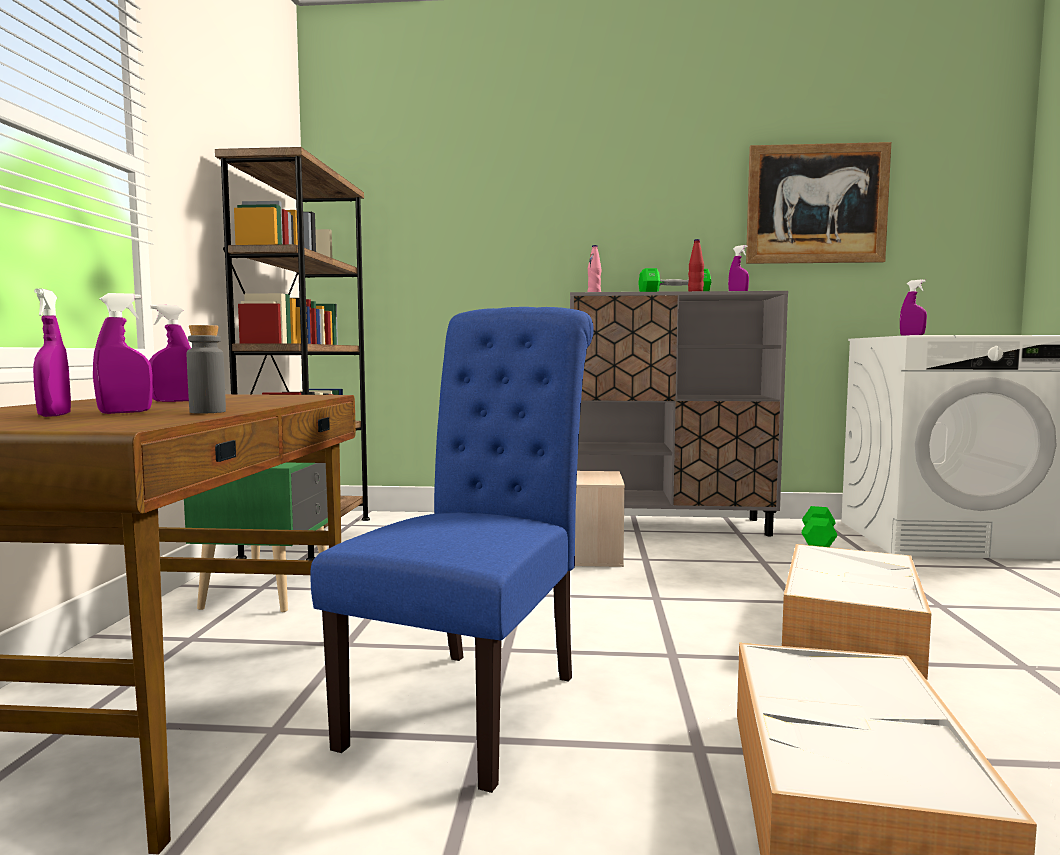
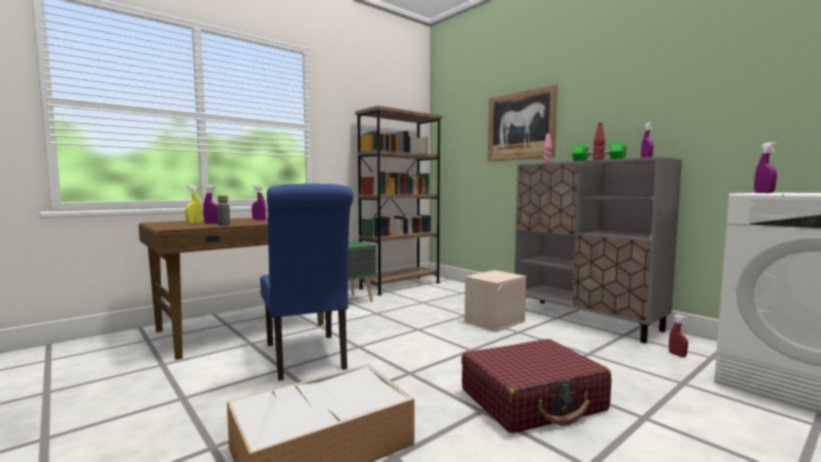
camera: 45 degrees right, 0 degrees up
purple spray bottle [33,288,71,417] -> yellow spray bottle [185,185,203,224]
blue chair [310,307,594,793] -> blue chair turned 90 degrees clockwise [260,183,353,381]
picture [746,142,891,264] -> picture moved to [488,84,558,162]
storage box [782,544,931,680] -> red suitcase [461,339,611,433]
green dumbbell [802,506,837,547] -> red spray bottle [669,314,688,357]

